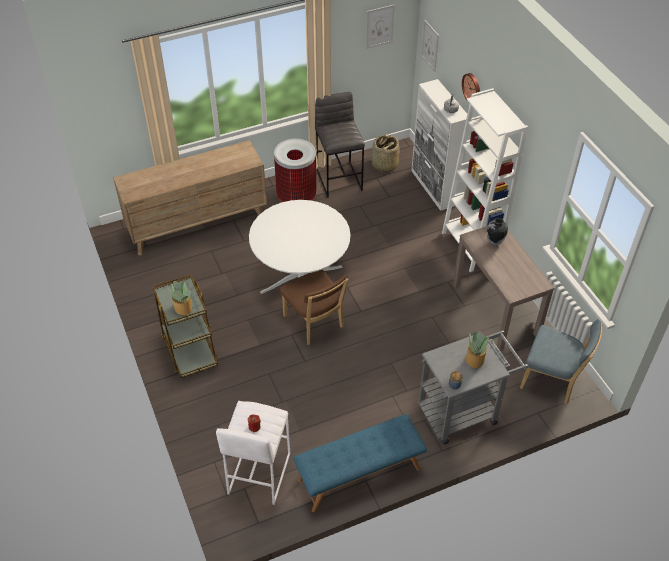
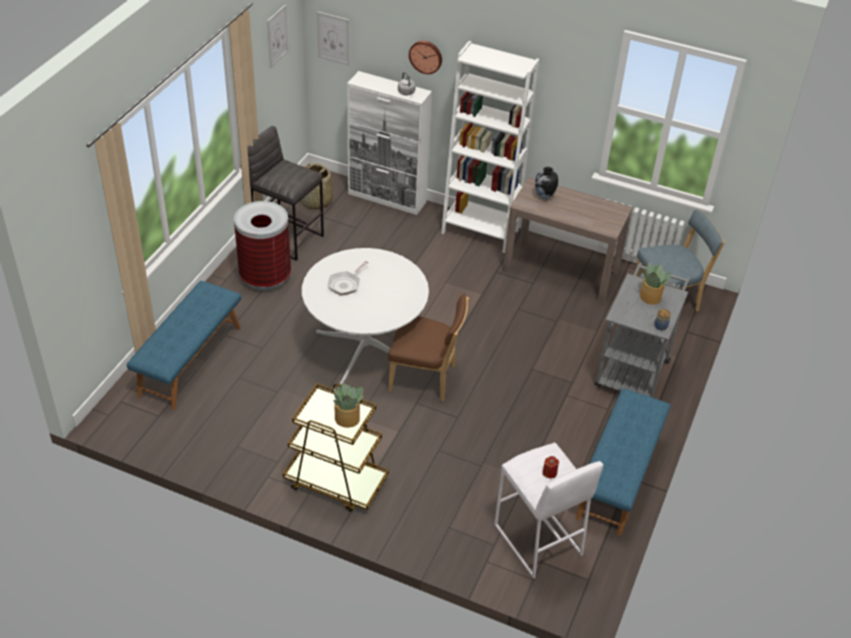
camera: 45 degrees left, 5 degrees down
brown dresser [113,140,267,255] -> blue bench [127,281,241,410]
none -> frying pan [328,261,369,296]

